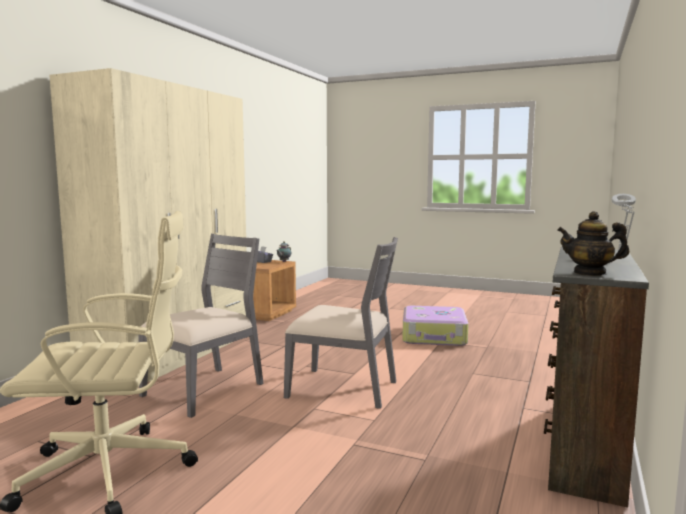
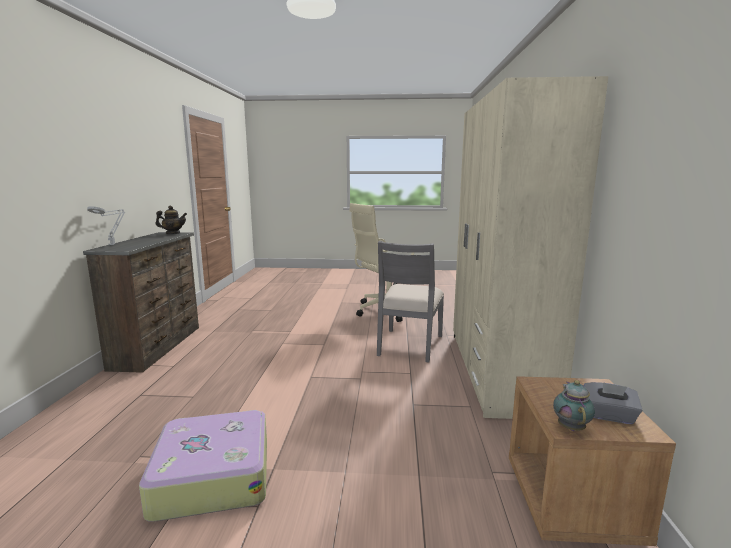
camera: 160 degrees right, 5 degrees up
grey chair [284,237,398,409] -> none

